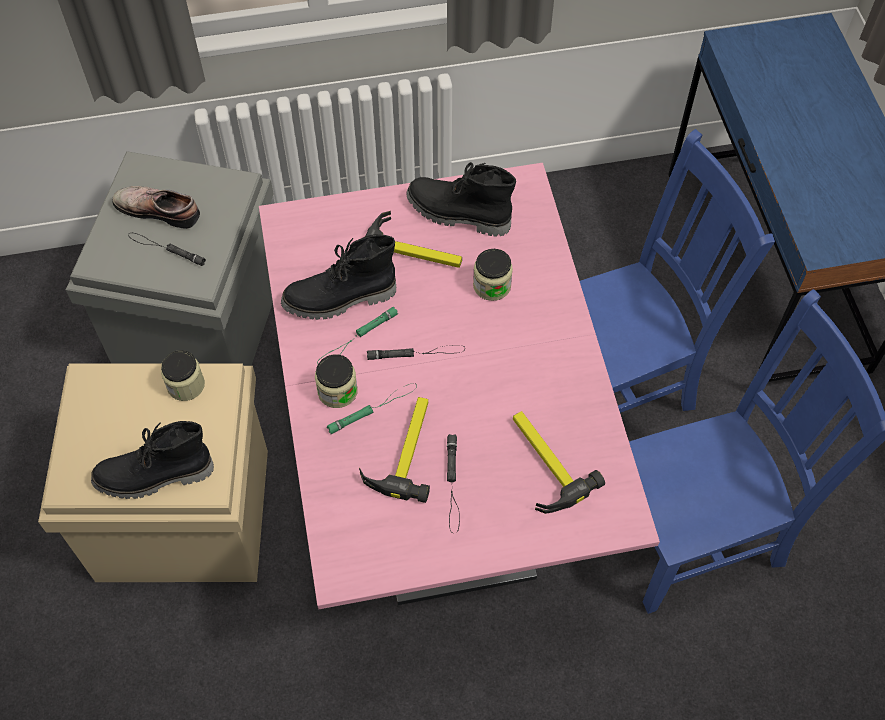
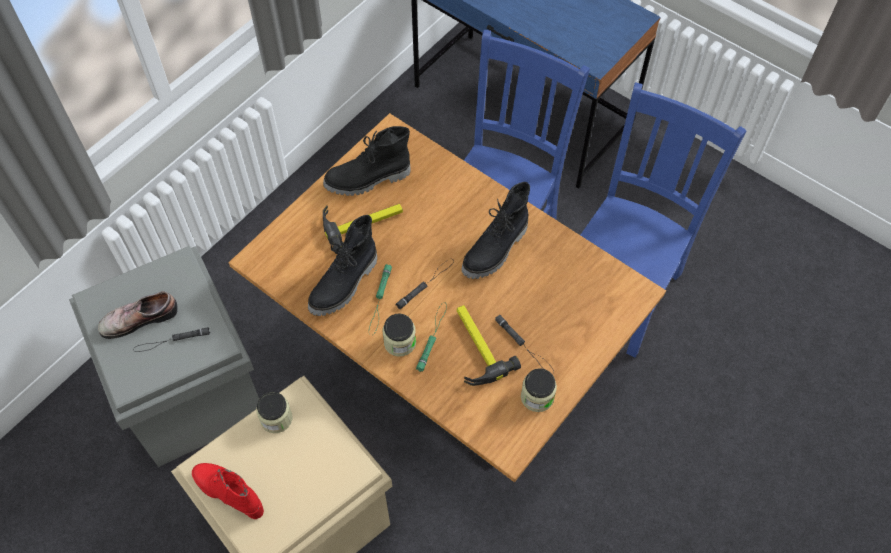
camera: 40 degrees left, 0 degrees up
black boot [91,421,214,499] -> black boot moved to [462,182,530,279]
pink dining table [259,163,660,609] -> brown dining table [229,113,666,482]
jar [473,249,513,301] -> jar moved to [521,368,557,412]
hammer [513,411,605,514] -> none
none -> red boot [192,463,264,519]

